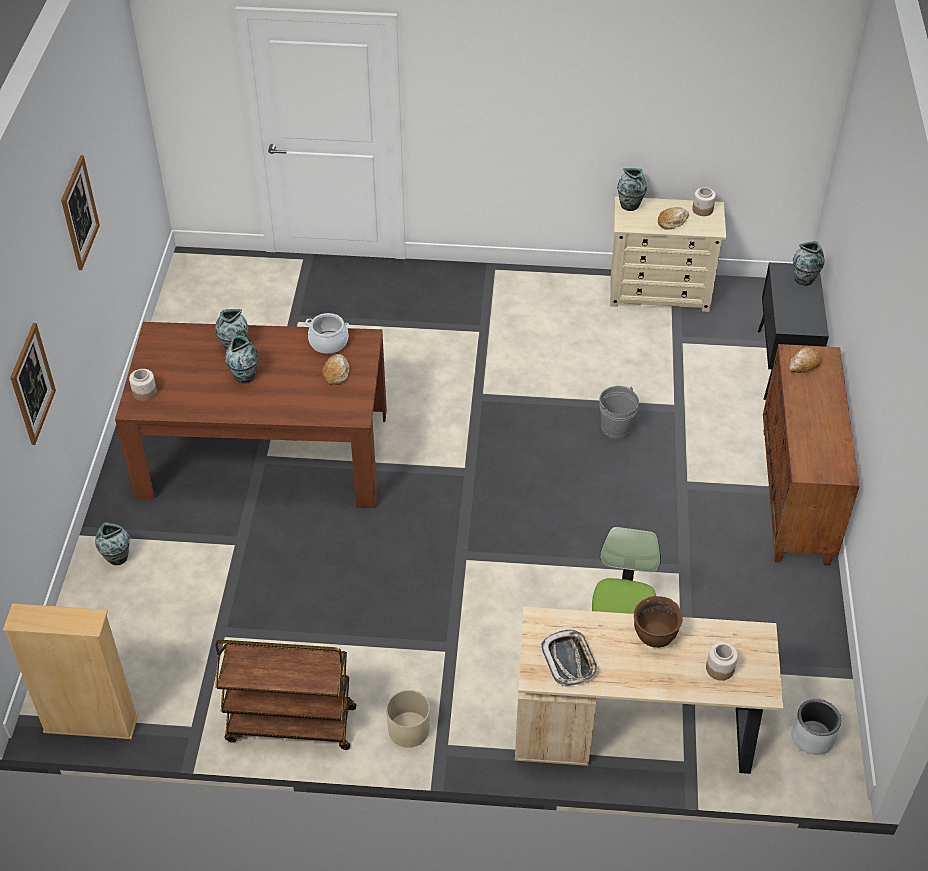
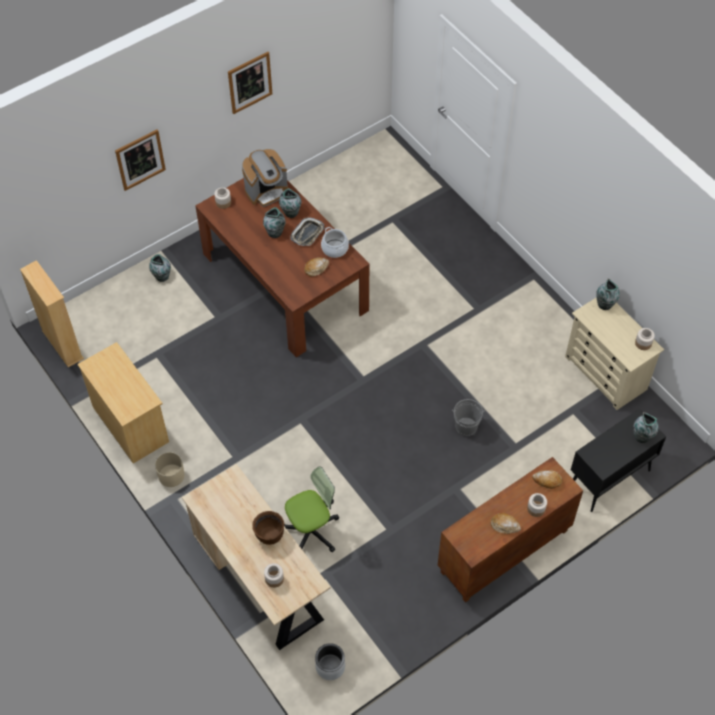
camera: 50 degrees right, 10 degrees up
brown cart [215,640,356,750] -> beige dresser [77,342,169,464]
tray [541,629,599,686] -> tray moved to [290,217,324,246]
bread [658,207,689,230] -> bread moved to [491,513,521,534]
none -> coffee machine [242,149,288,207]
none -> jar [527,493,547,517]

